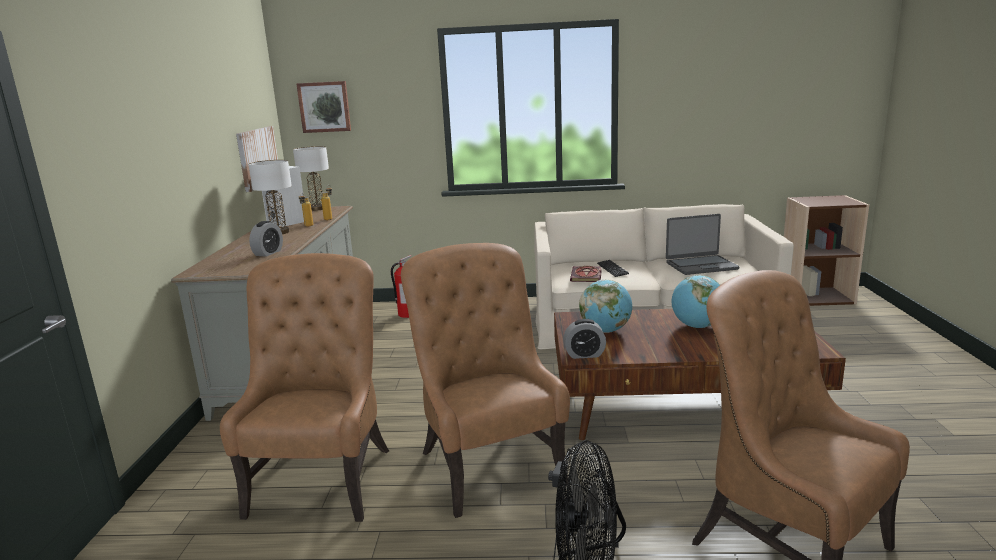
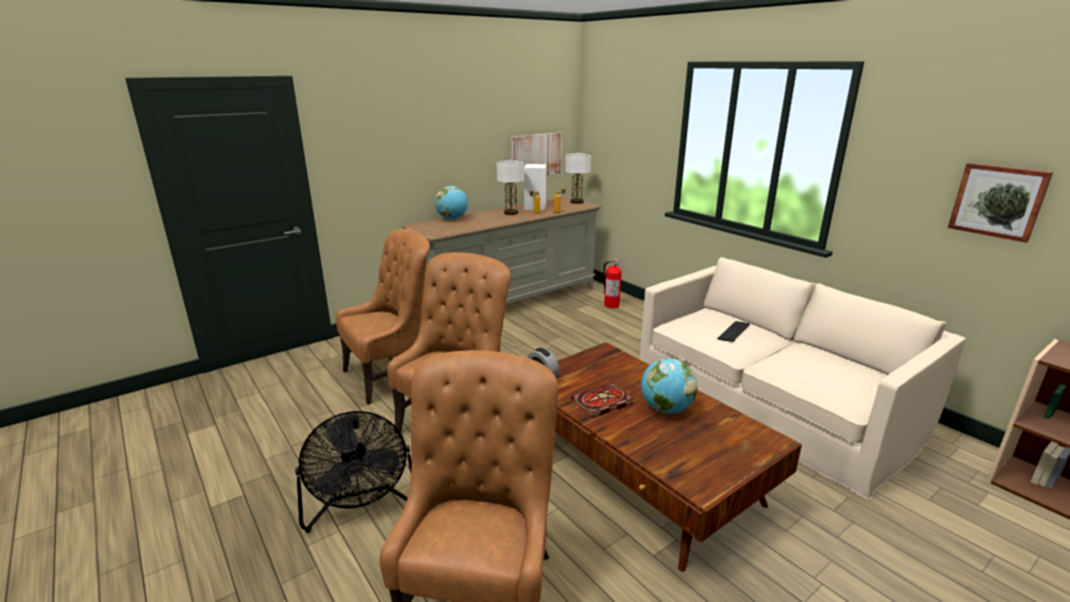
camera: 50 degrees right, 5 degrees up
alarm clock [249,221,283,257] -> none
picture [296,81,351,133] -> picture moved to [948,163,1053,243]
book [570,266,602,282] -> book moved to [571,383,633,417]
globe [579,280,632,333] -> globe moved to [435,186,468,220]
laptop [666,214,739,275] -> none

